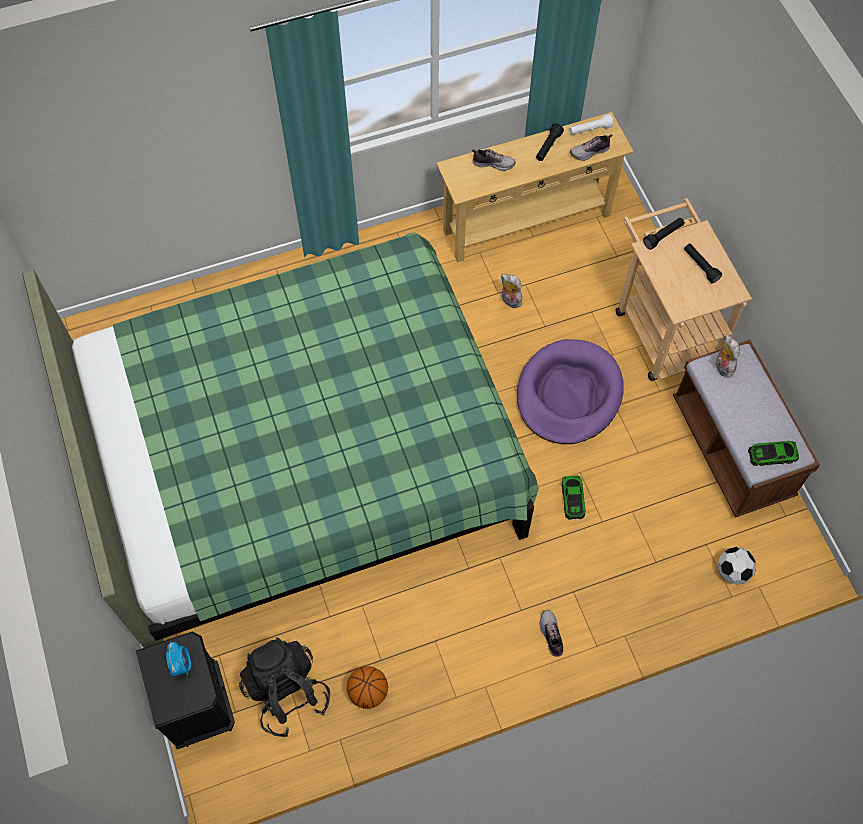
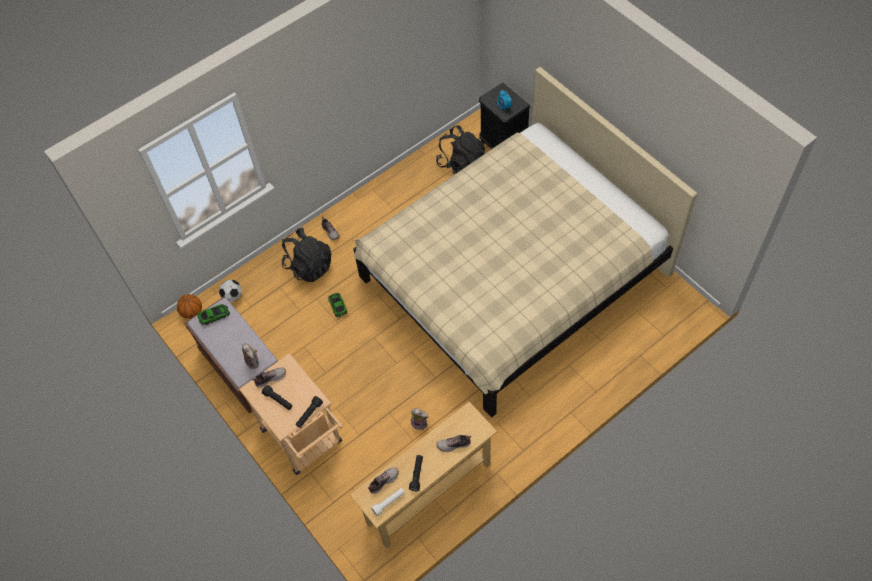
camera: 165 degrees right, 5 degrees down
green bed [22,232,539,648] -> beige bed [353,67,697,417]
basketball [347,666,388,709] -> basketball moved to [177,294,202,319]
purple dog bed [517,339,624,444] -> none
none -> shoe [252,367,286,387]
none -> black backpack [281,228,332,282]

